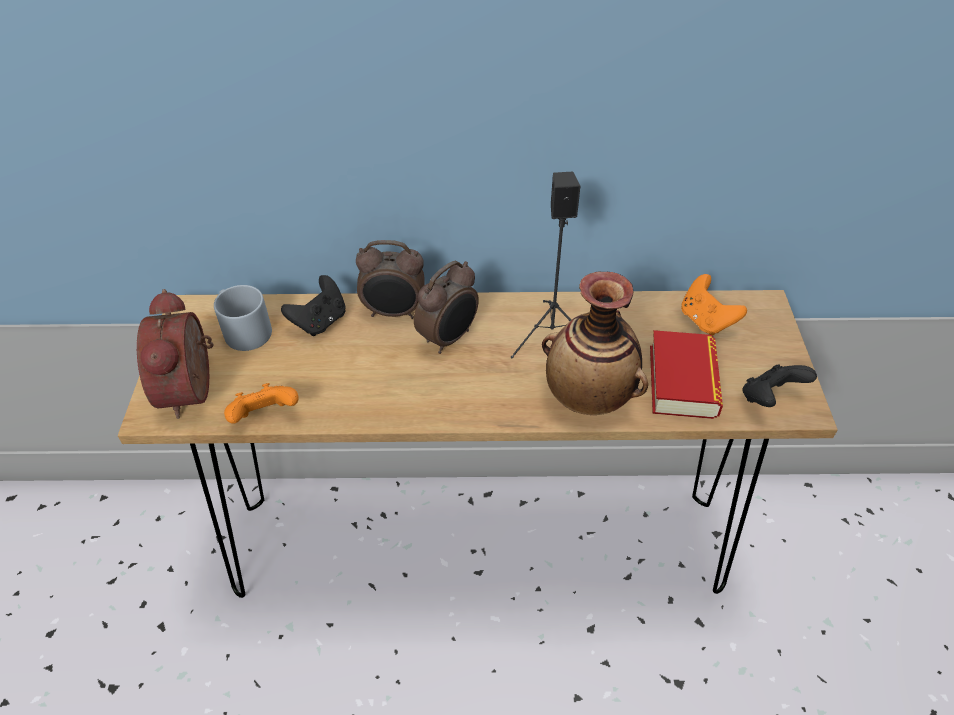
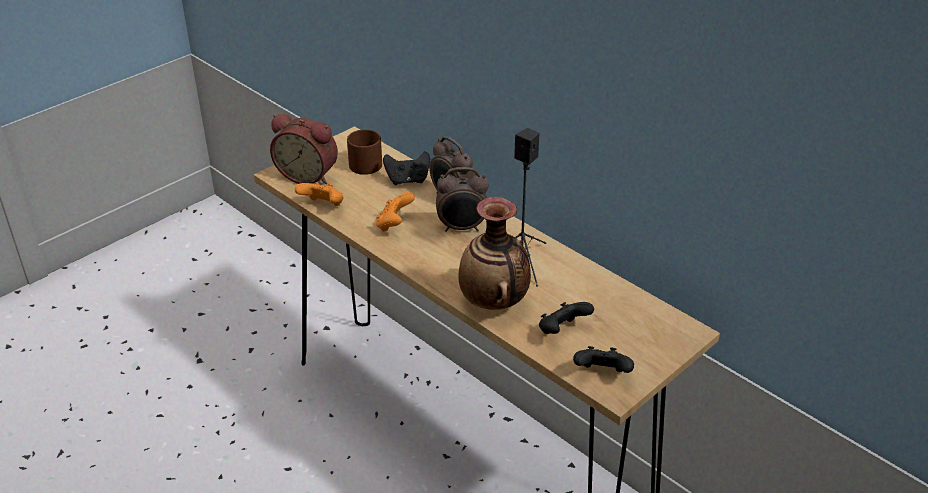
camera: 45 degrees right, 10 degrees down
alarm clock [137,289,214,419] -> alarm clock turned 105 degrees counterclockwise [270,114,338,184]
grey mug [214,285,272,351] -> brown mug [347,129,382,175]
book [650,330,723,419] -> black game controller [539,302,594,334]
orange game controller [681,274,747,336] -> orange game controller moved to [376,192,415,232]

